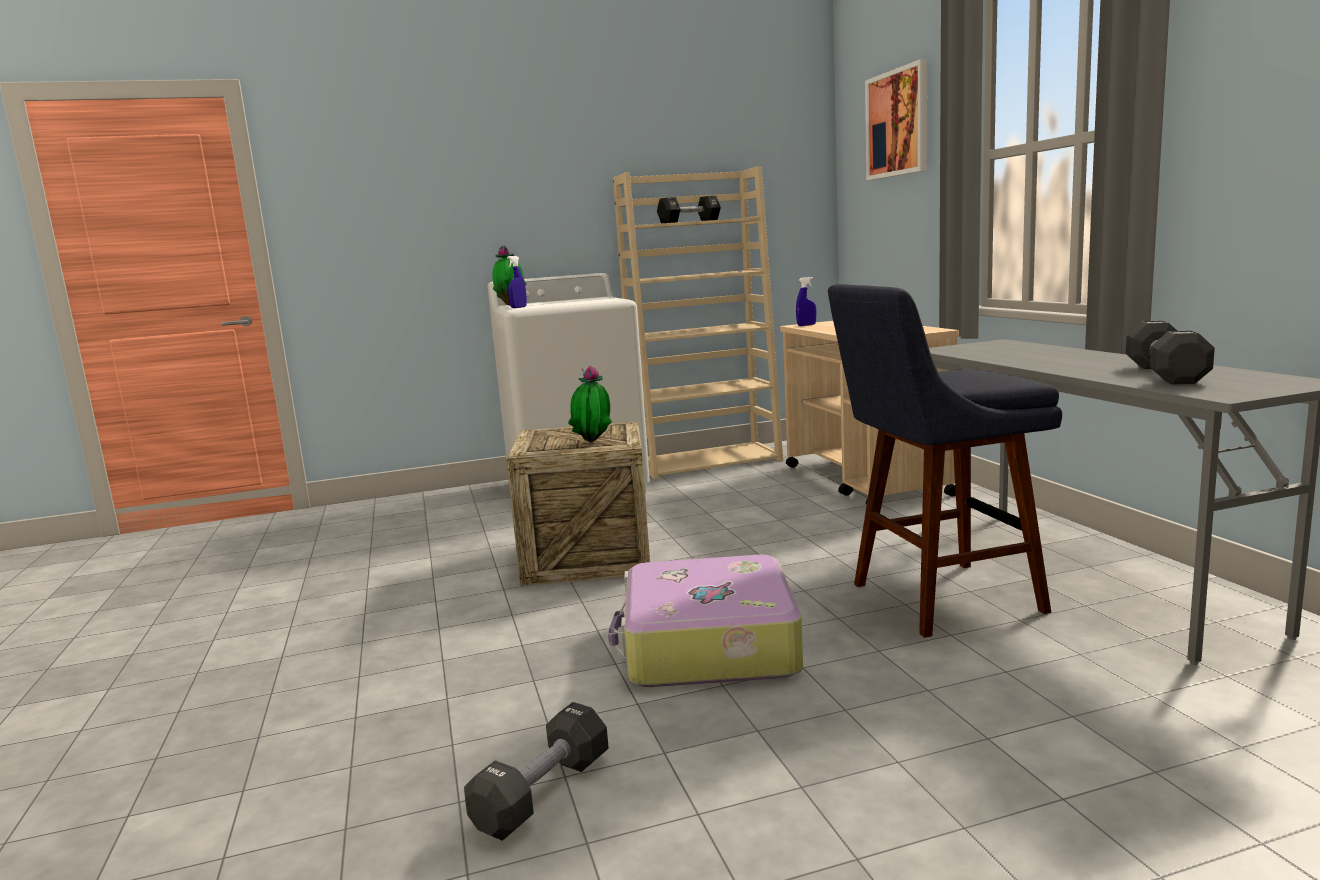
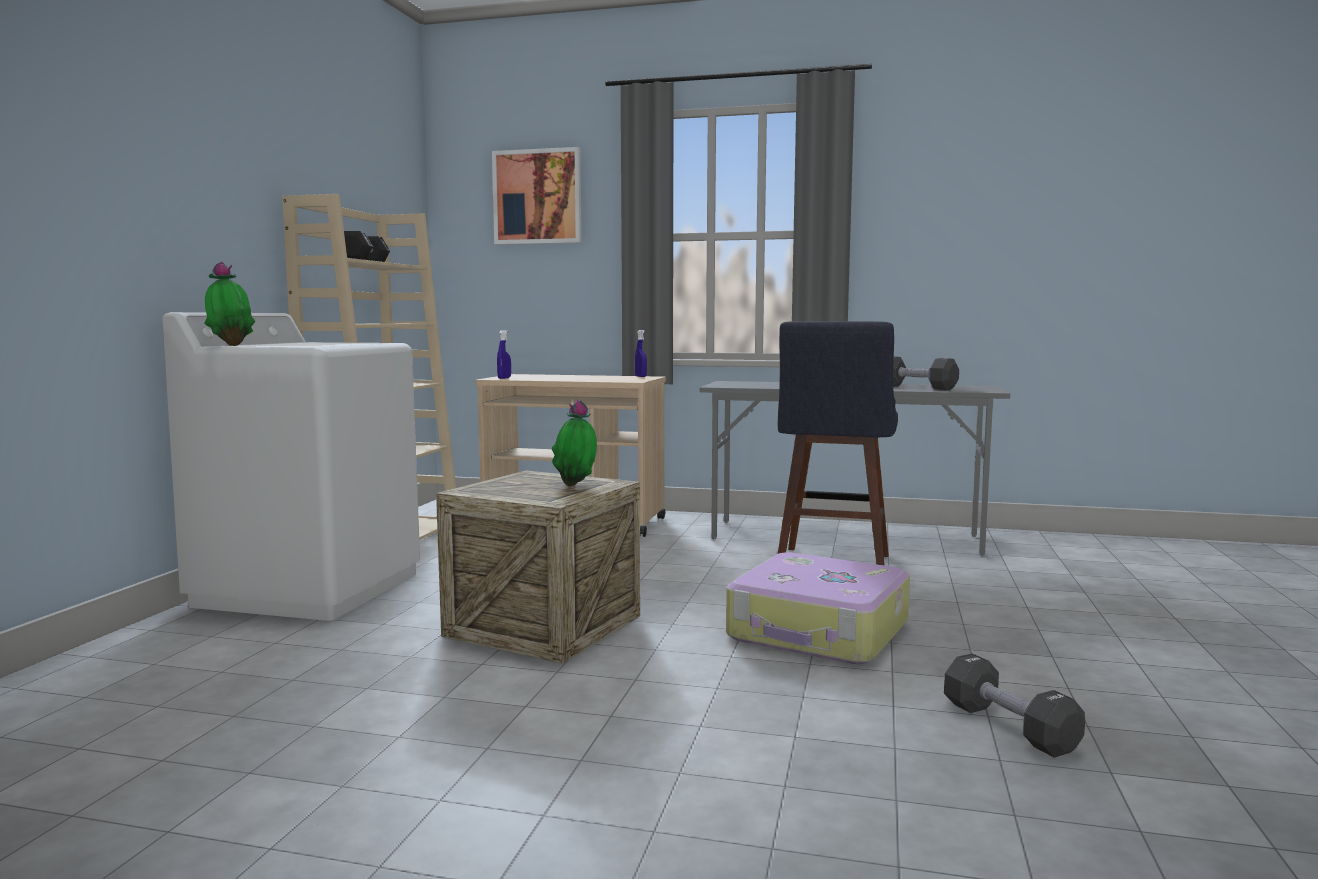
camera: 60 degrees left, 5 degrees down
blue spray bottle [507,256,527,308] -> blue spray bottle moved to [635,330,647,377]

